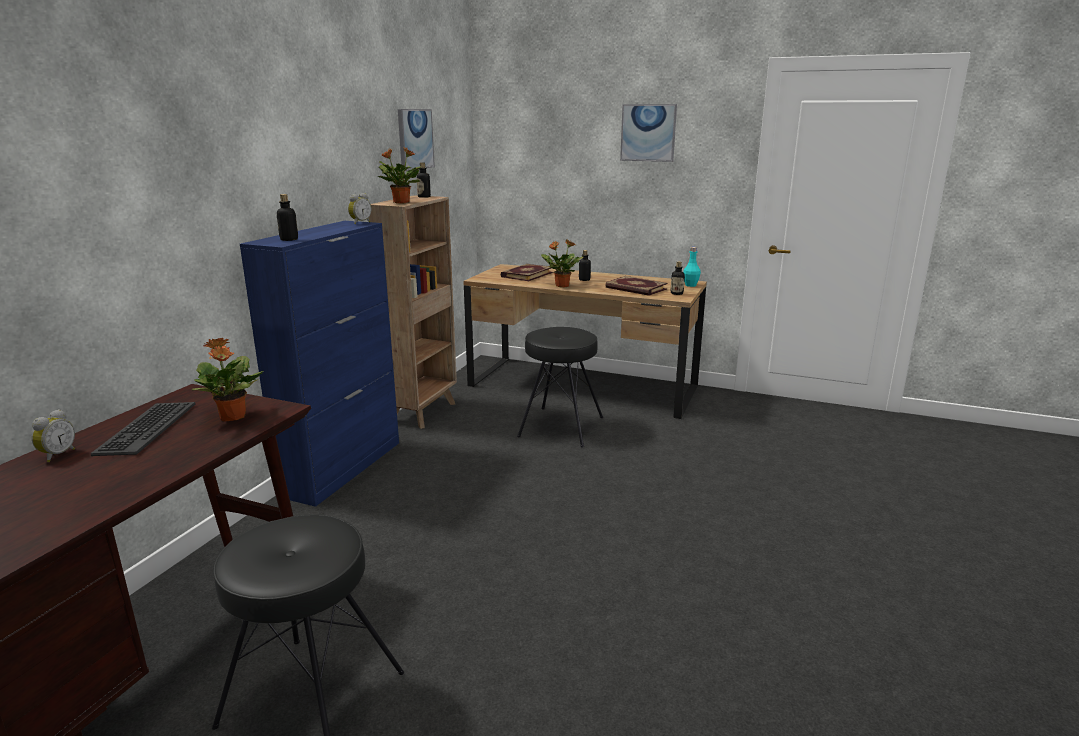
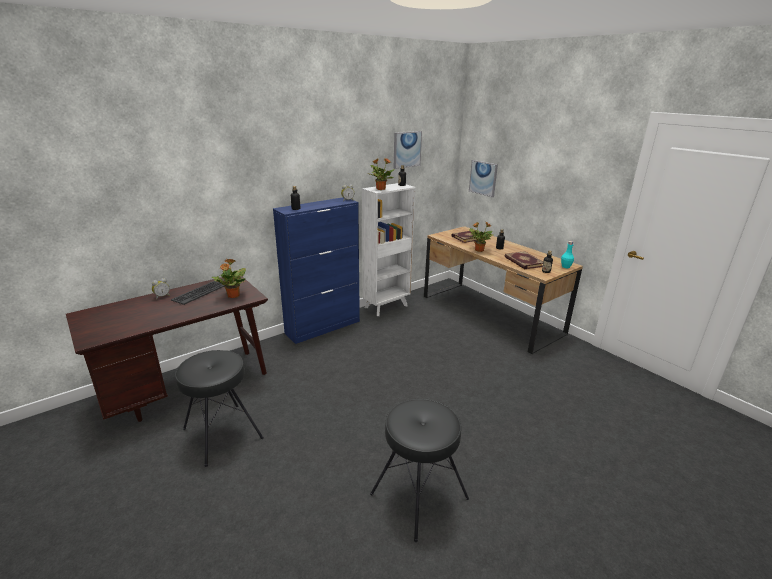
camera: 30 degrees right, 5 degrees up
brown bookcase [369,195,457,429] -> white bookcase [362,183,415,316]
black stool [517,327,603,448] -> black stool moved to [370,399,469,542]
picture [620,104,677,162] -> picture moved to [469,160,498,197]

